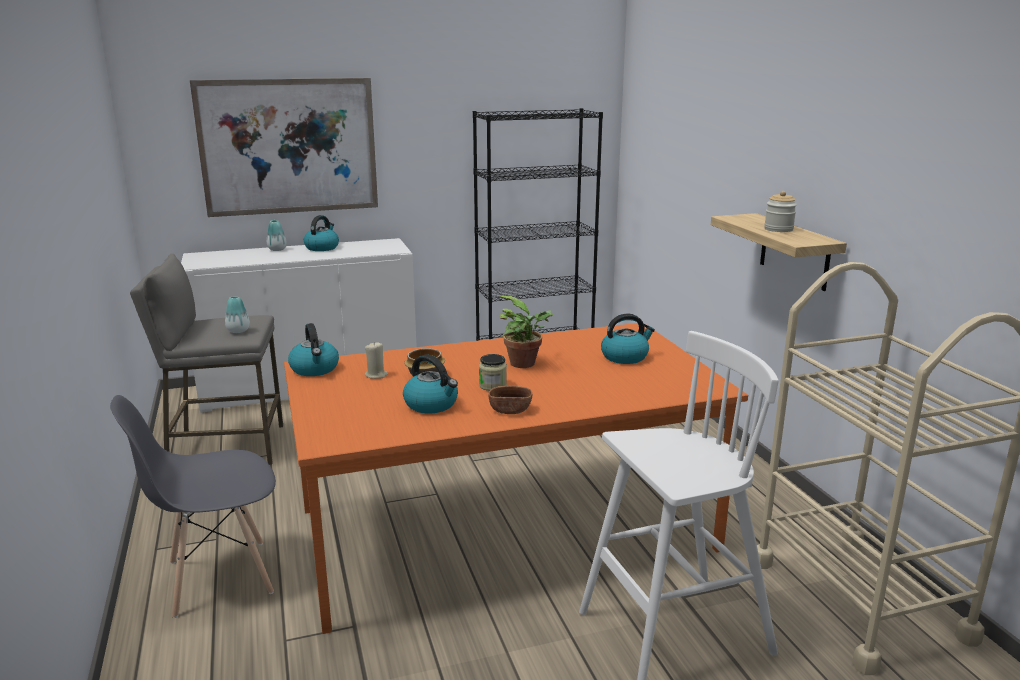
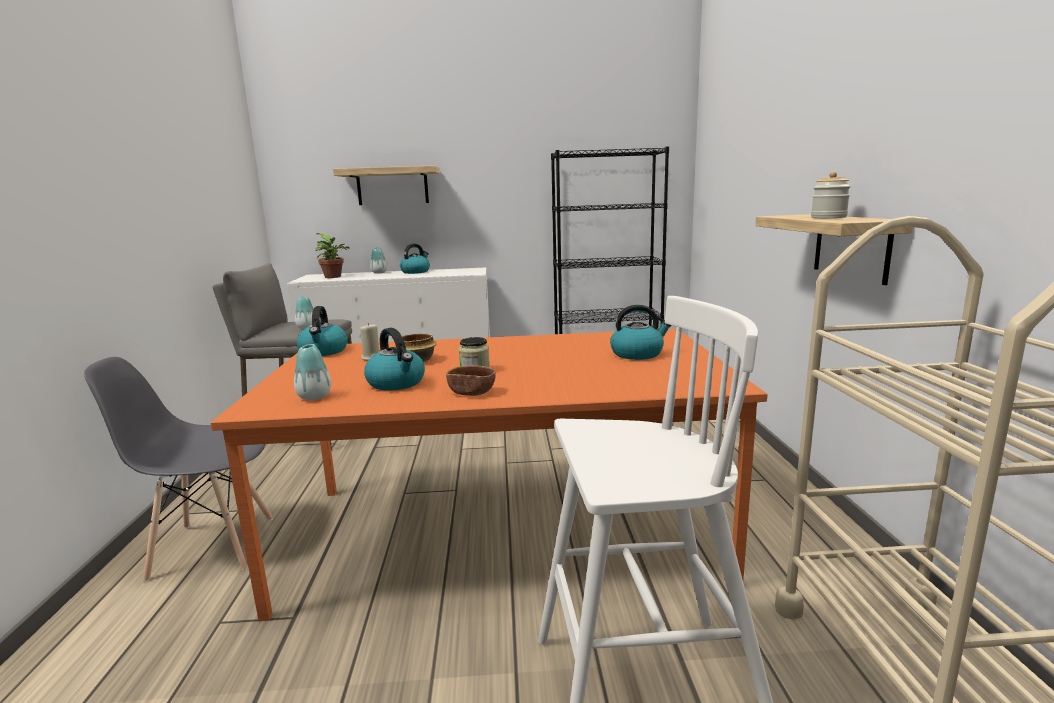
camera: 15 degrees right, 5 degrees down
picture [190,78,378,217] -> shelf [333,165,439,205]
potted plant [497,296,553,368] -> potted plant moved to [315,233,350,278]
none -> vase [294,344,331,400]

